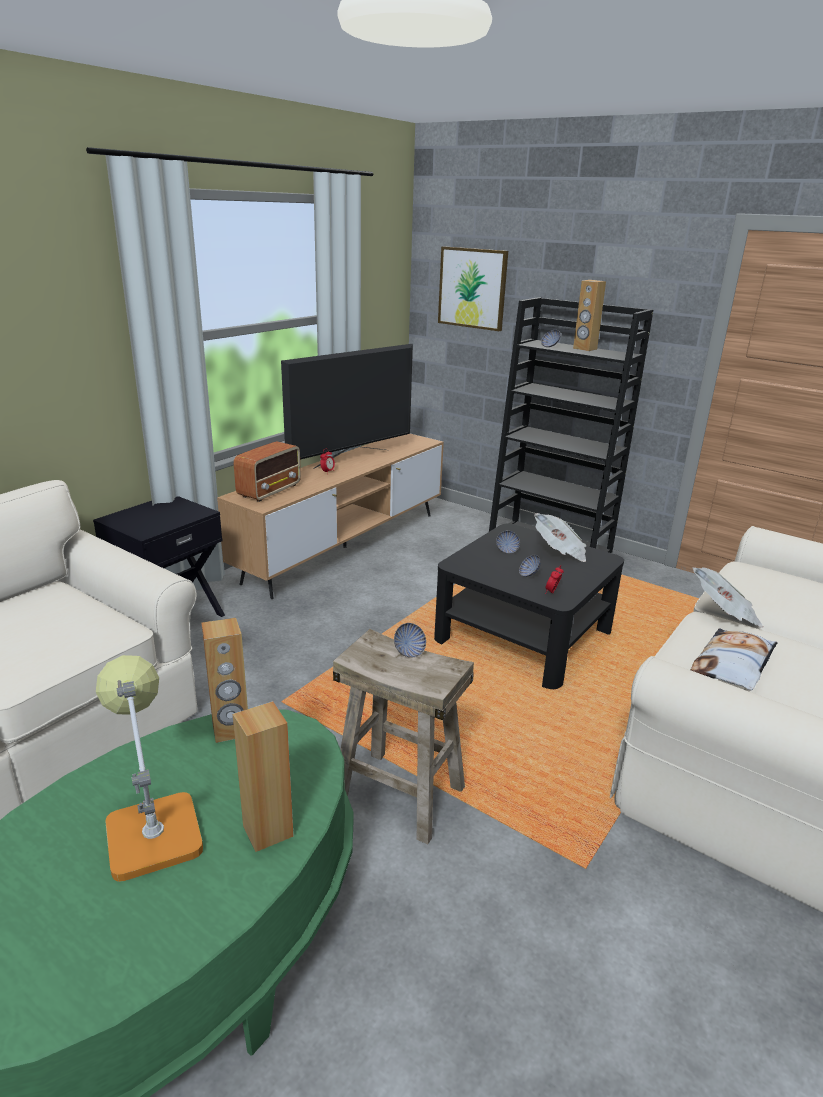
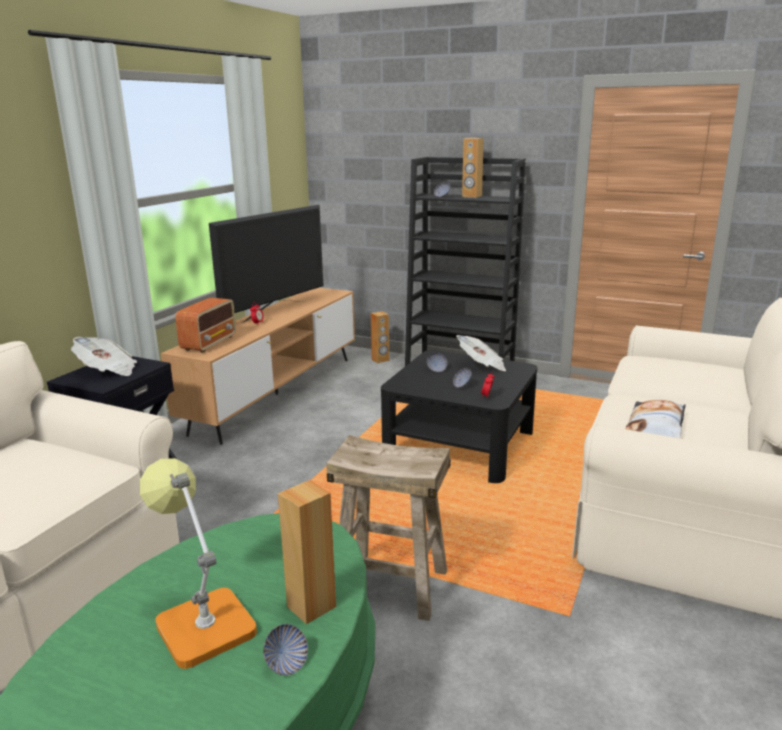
camera: 10 degrees left, 5 degrees down
brown speaker [201,618,248,743] -> brown speaker moved to [371,311,389,363]
bowl [394,623,426,657] -> bowl moved to [263,624,308,675]
picture [438,246,508,331] -> none
newspaper [692,567,763,628] -> newspaper moved to [71,337,137,376]

